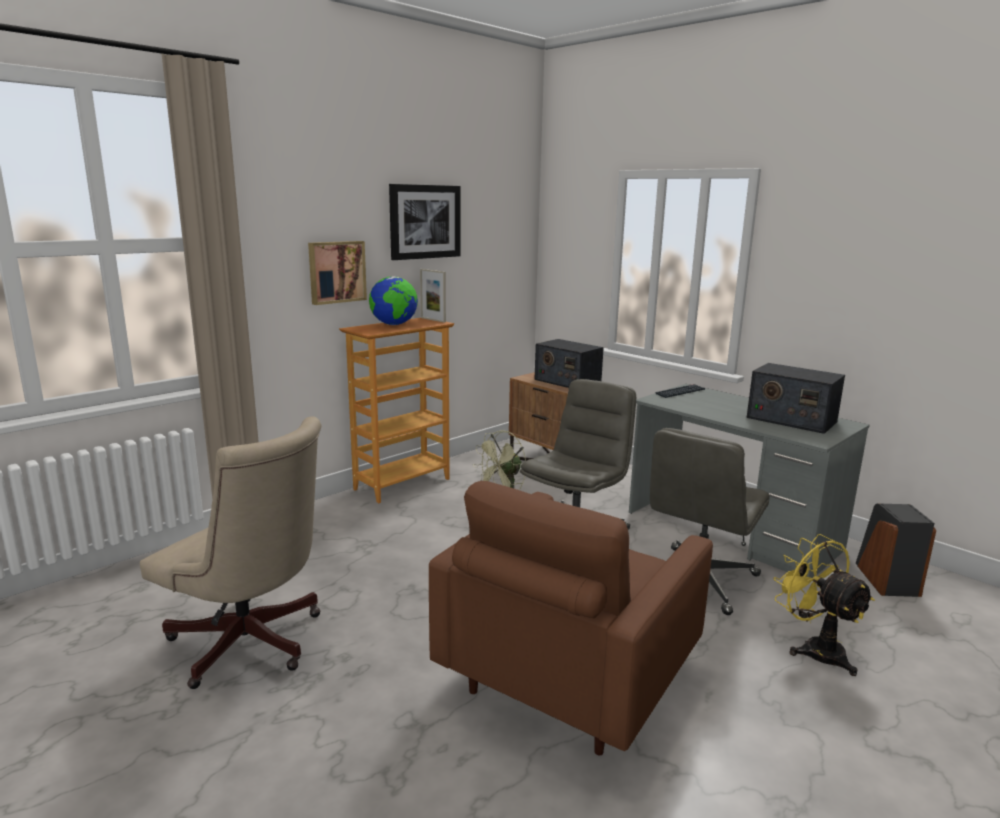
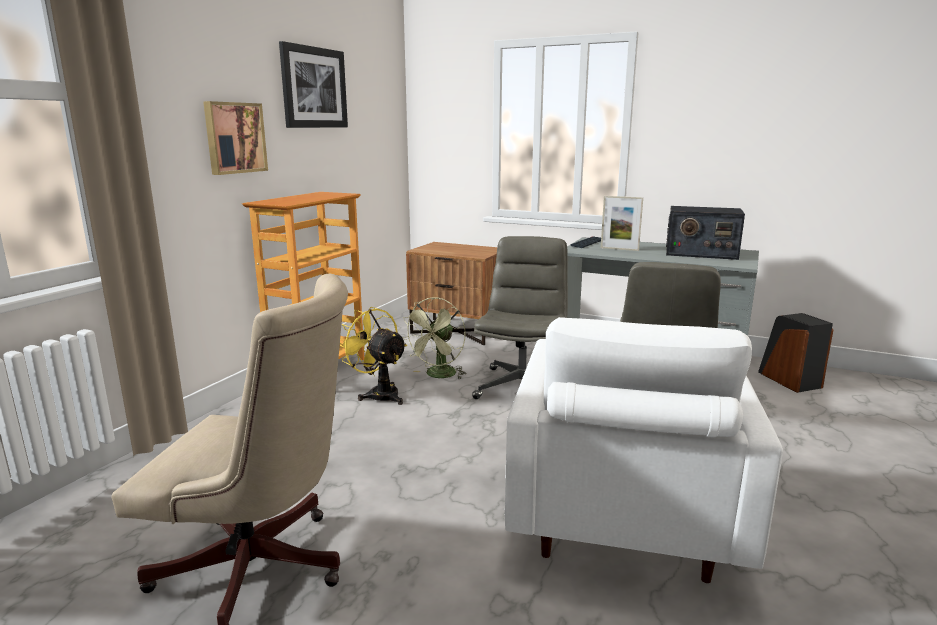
camera: 20 degrees left, 0 degrees up
globe [369,276,418,325] -> none
picture frame [420,269,446,323] -> picture frame moved to [601,196,643,251]
brown armchair [429,481,713,756] -> white armchair [505,317,783,583]
radio [534,339,604,388] -> none
yellow fan [773,534,875,676] -> yellow fan moved to [340,307,407,405]

